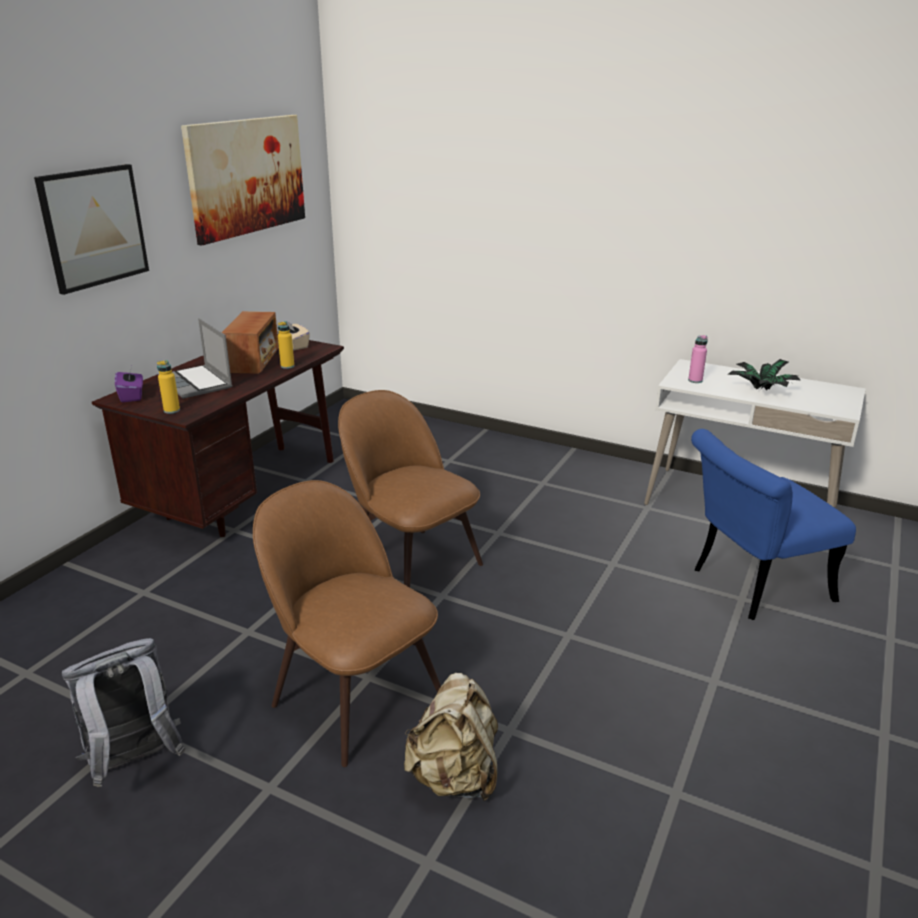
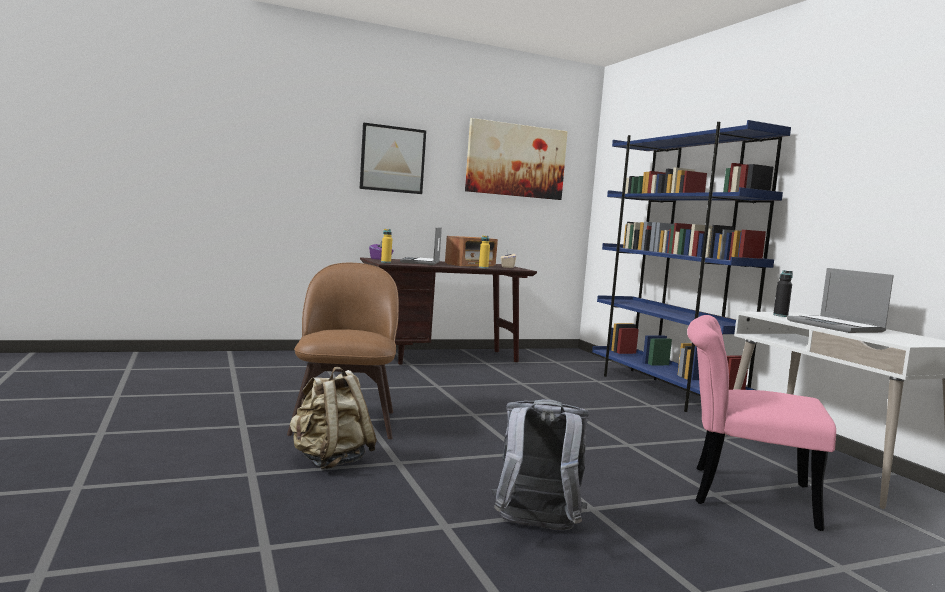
camera: 40 degrees right, 20 degrees down
grey backpack [62,638,186,787] -> grey backpack moved to [491,399,589,530]
brown chair [338,390,483,587] -> none
pink bottle [688,335,708,383] -> black bottle [773,270,793,317]
blue chair [691,429,856,620] -> pink chair [687,315,836,531]
potted plant [727,359,800,390] -> laptop [787,268,894,333]
none -> blue bookcase [592,120,791,412]

